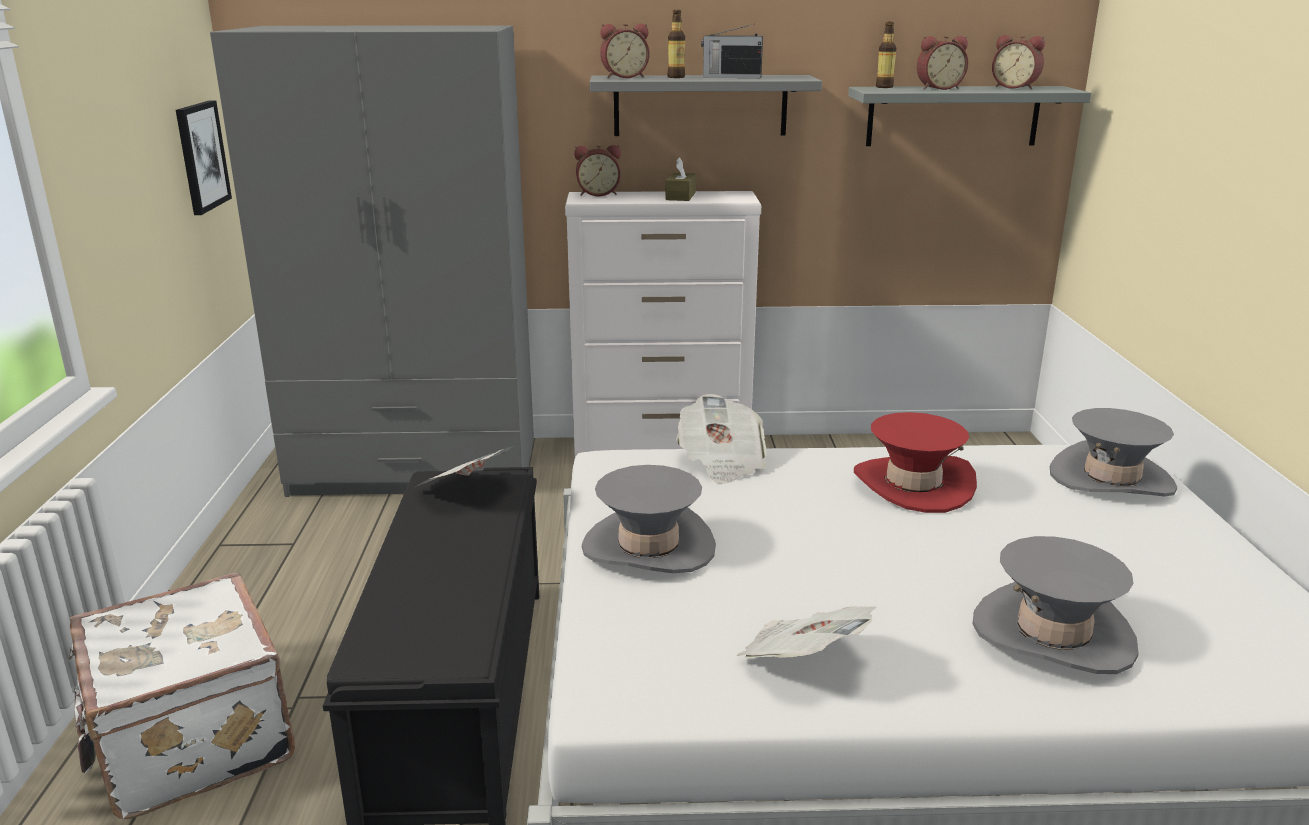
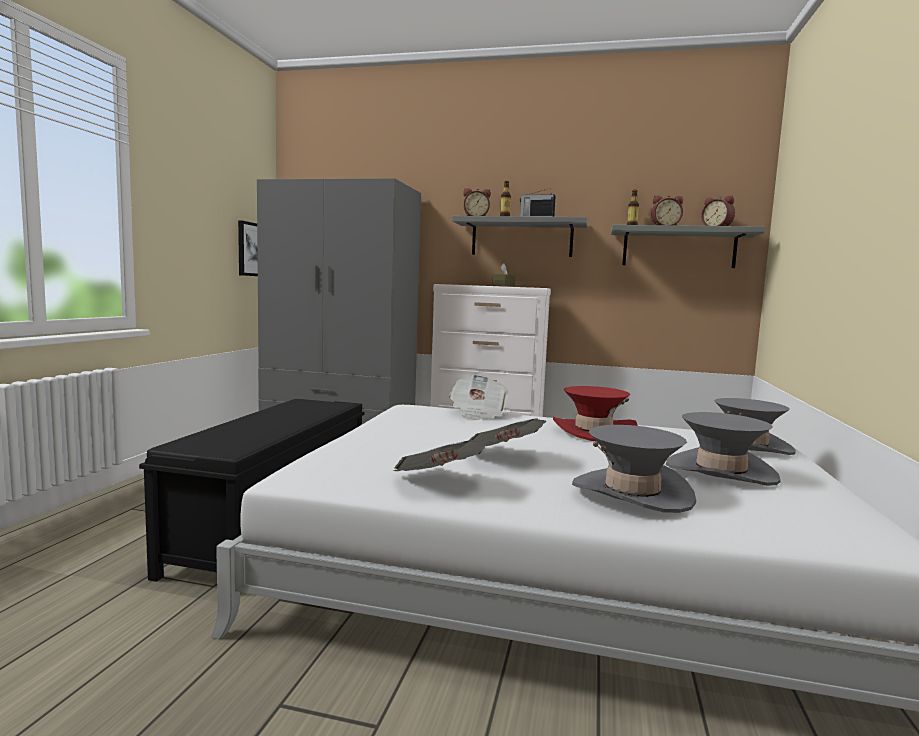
camera: 15 degrees right, 15 degrees down
white suitcase [68,572,295,819] -> none
newspaper [415,446,514,487] -> newspaper moved to [470,418,546,446]
alarm clock [574,145,621,196] -> none
grey hat [582,465,716,573] -> grey hat moved to [666,412,781,486]

